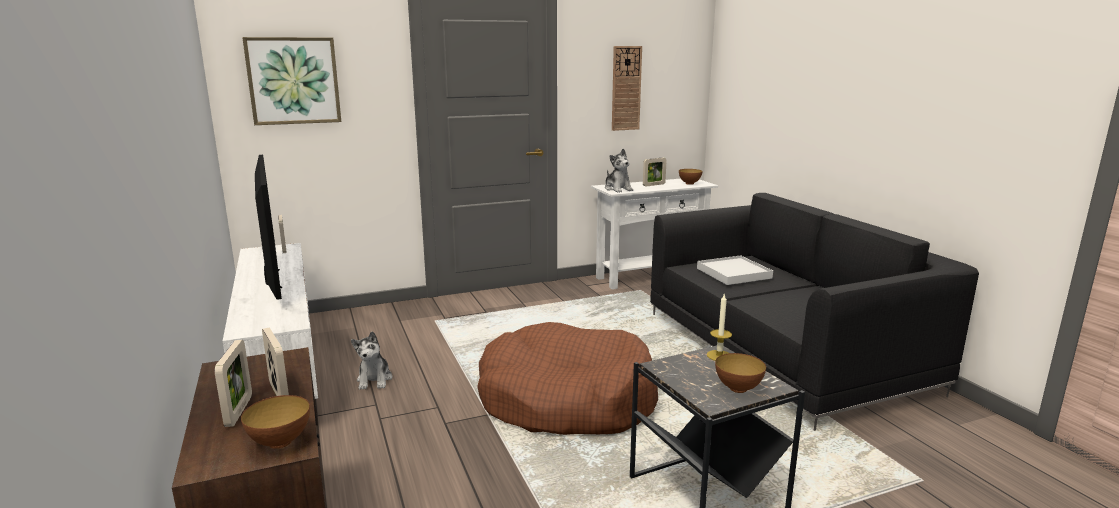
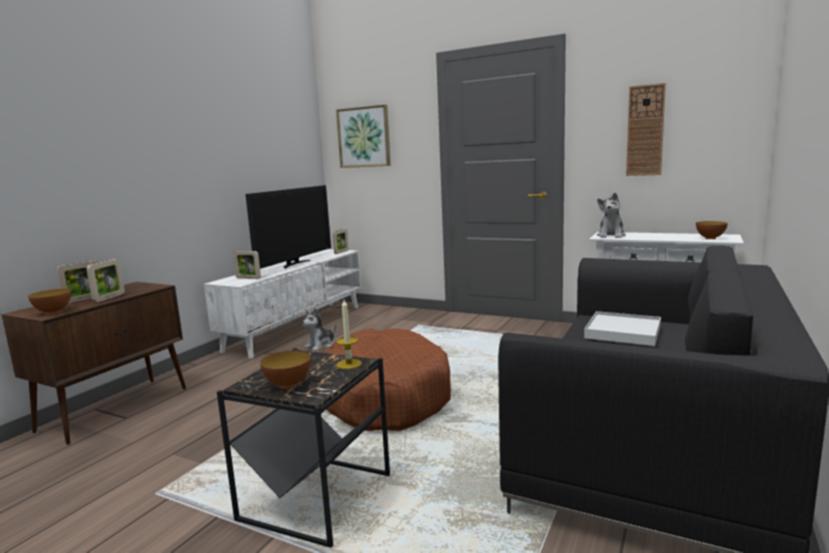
camera: 50 degrees right, 5 degrees down
picture frame [643,158,667,187] -> picture frame moved to [233,251,261,279]

